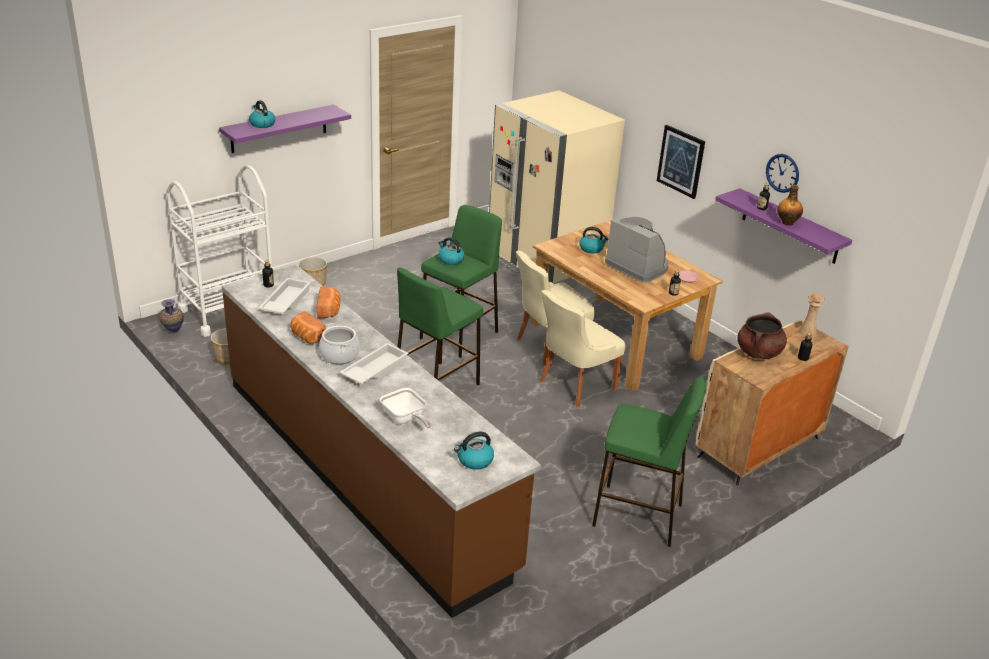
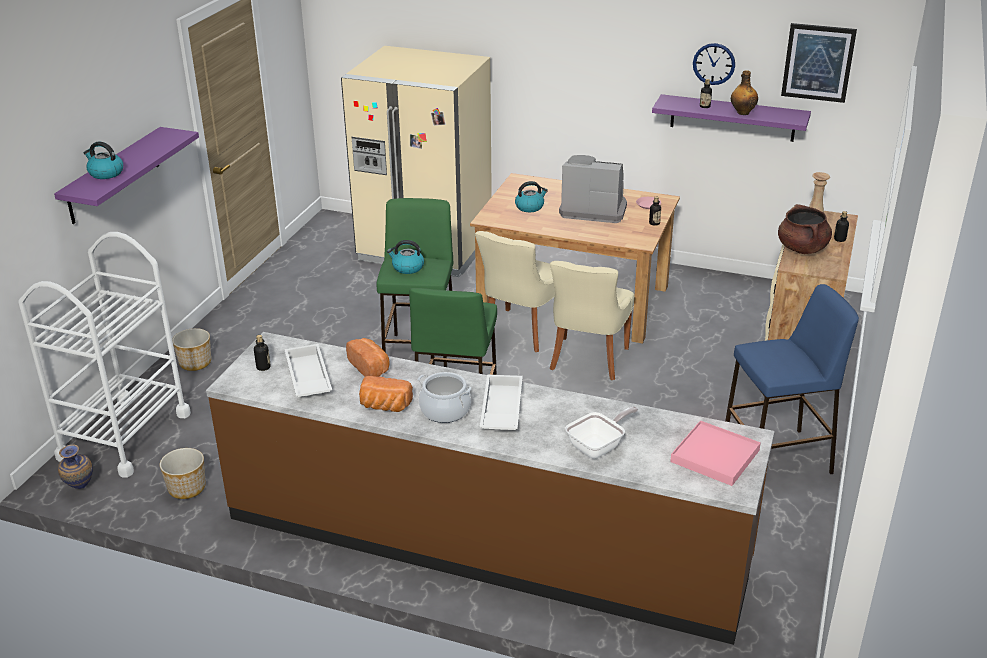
camera: 30 degrees left, 0 degrees up
frying pan [380,388,431,428] -> frying pan turned 60 degrees counterclockwise [565,406,638,459]
kettle [454,432,494,470] -> pink tray [670,420,761,486]
green stool [592,377,706,547] -> blue stool [725,284,859,474]
picture [657,125,705,199] -> picture moved to [781,23,857,103]

